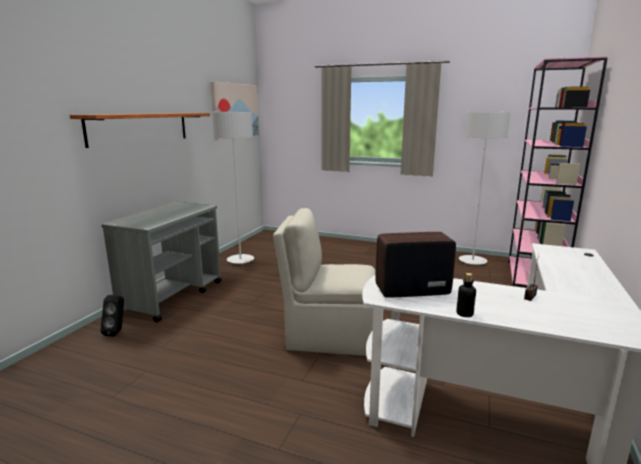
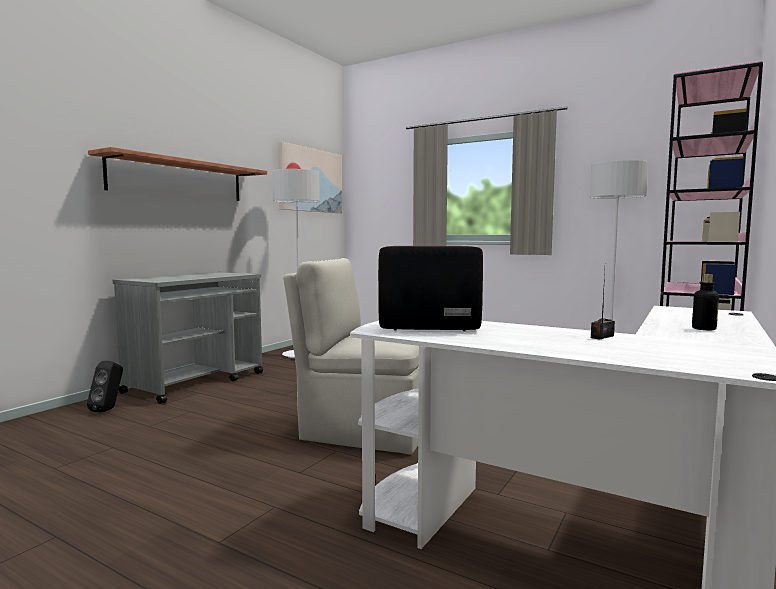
camera: 10 degrees right, 10 degrees down
bottle [456,273,476,317] -> bottle moved to [692,274,719,330]

